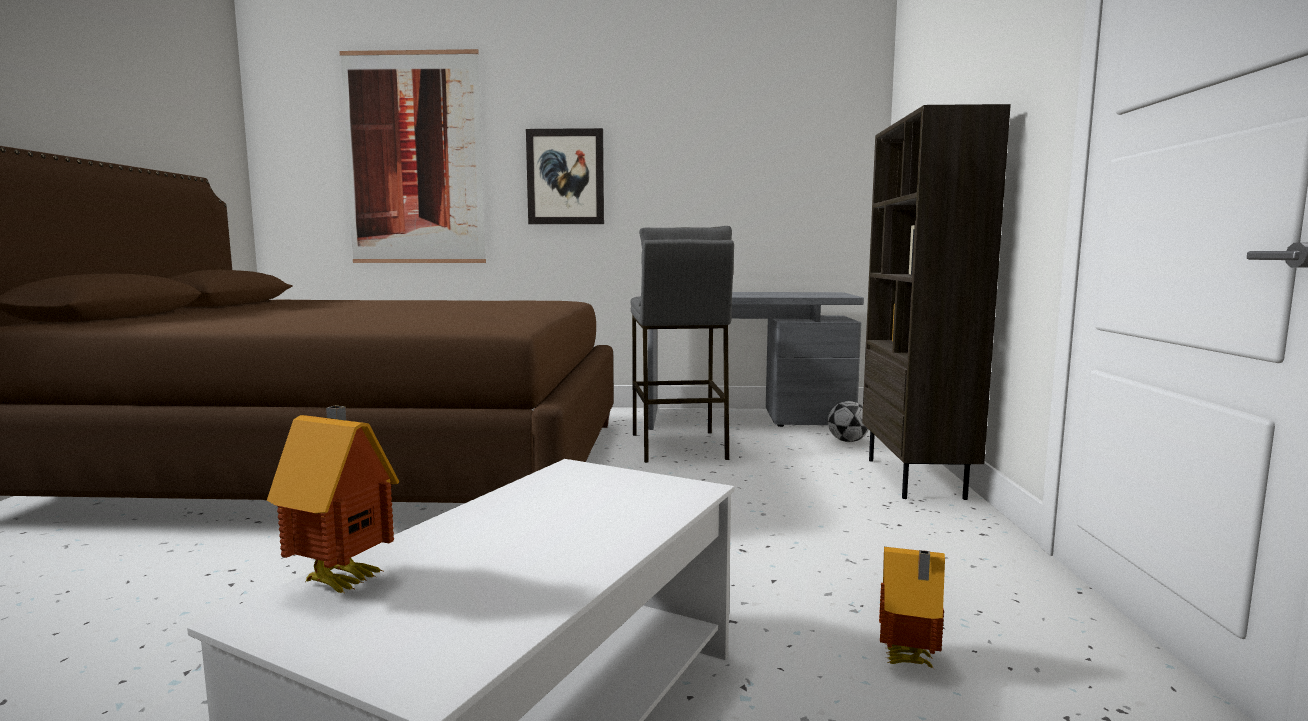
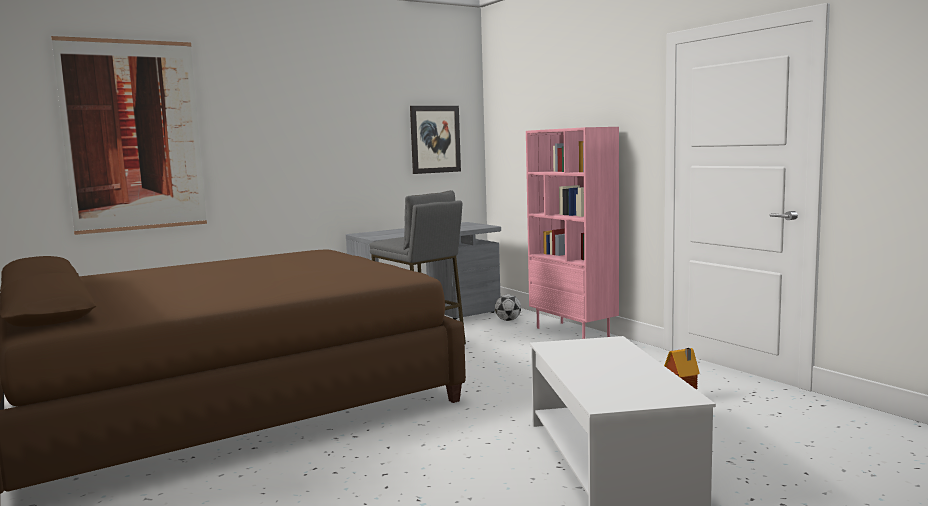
camera: 35 degrees left, 0 degrees up
toy house [267,405,400,593] -> none
picture [526,128,604,224] -> picture moved to [410,106,461,174]
brown bookcase [862,104,1011,500] -> pink bookcase [526,127,619,339]

